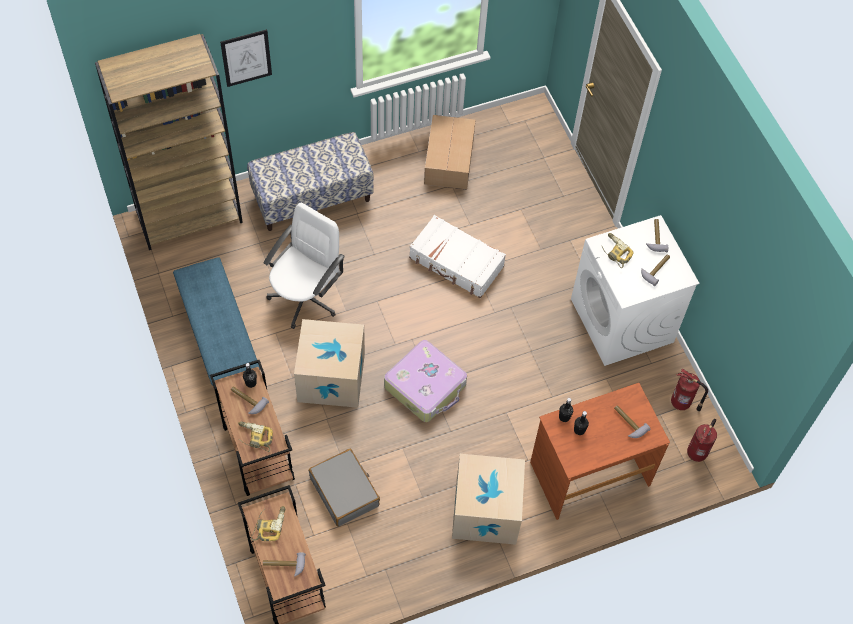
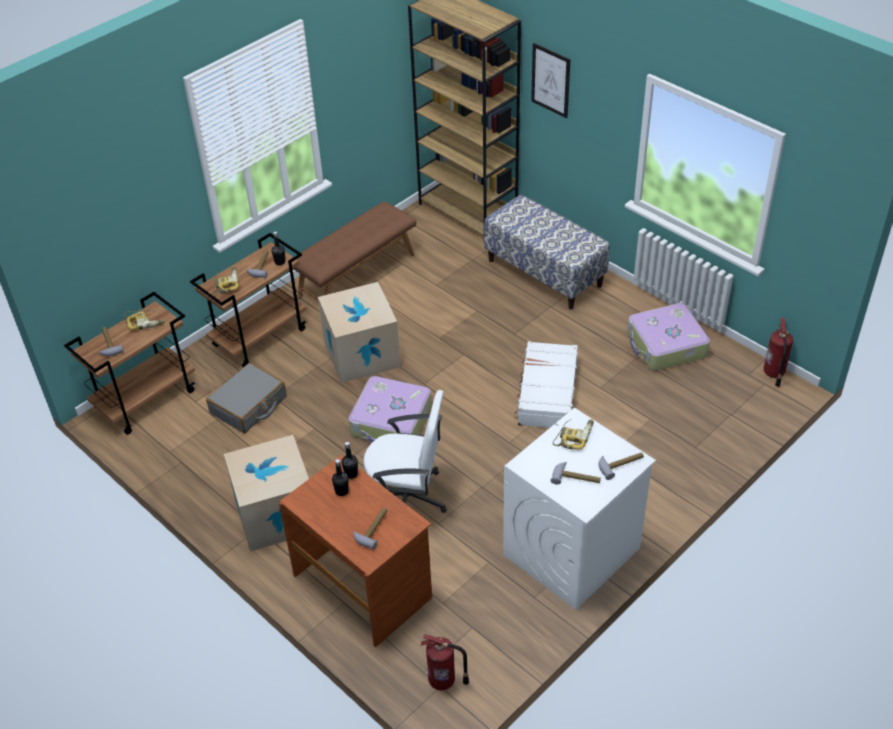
camera: 70 degrees right, 15 degrees down
blue bench [173,257,260,401] -> brown bench [293,201,416,301]
white office chair [264,203,345,329] -> white office chair moved to [363,390,447,513]
cardboard box [424,115,475,190] -> suitcase [627,303,710,371]
fire extinguisher [671,369,708,411] -> fire extinguisher moved to [764,318,793,387]

